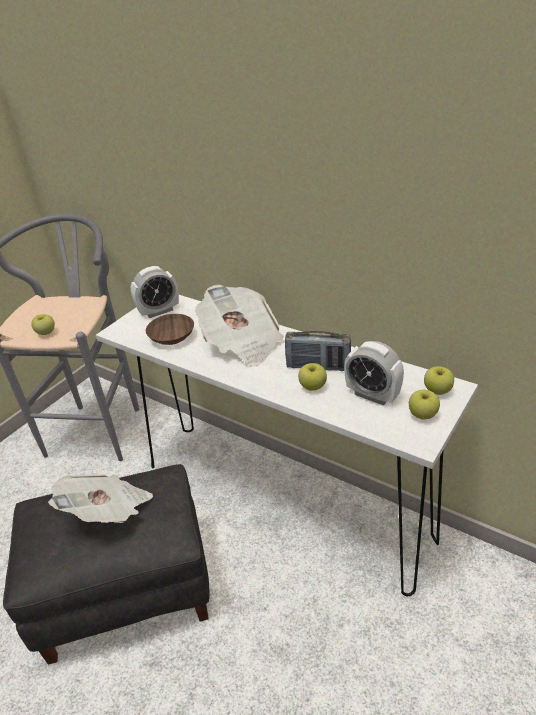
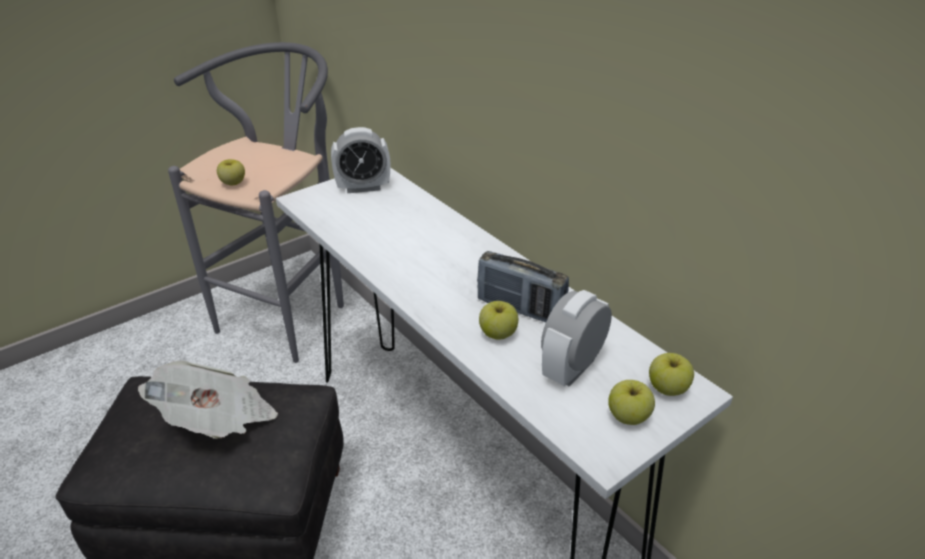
camera: 15 degrees right, 0 degrees up
brown bowl [146,314,194,345] -> none
newspaper [195,285,284,367] -> none
alarm clock [344,341,404,406] -> alarm clock turned 75 degrees clockwise [541,290,612,387]

